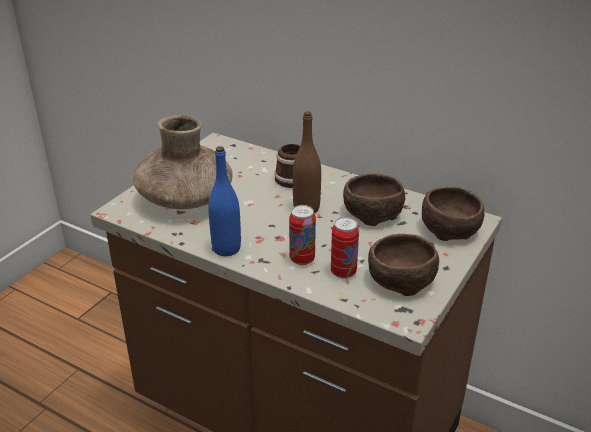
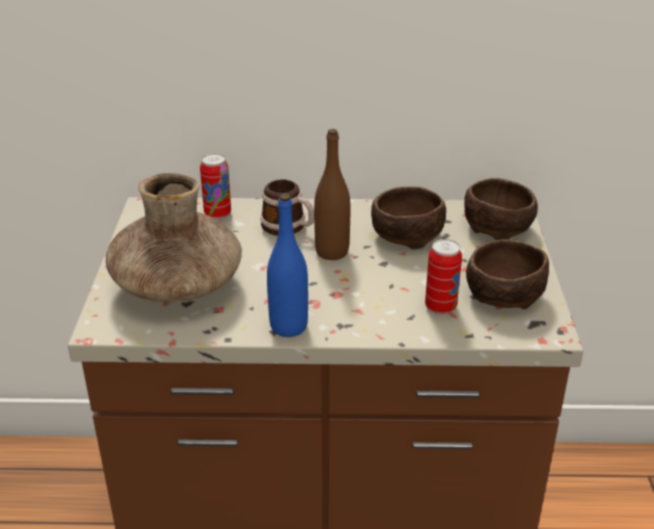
camera: 30 degrees left, 0 degrees up
can [289,205,316,265] -> can moved to [200,153,231,220]

